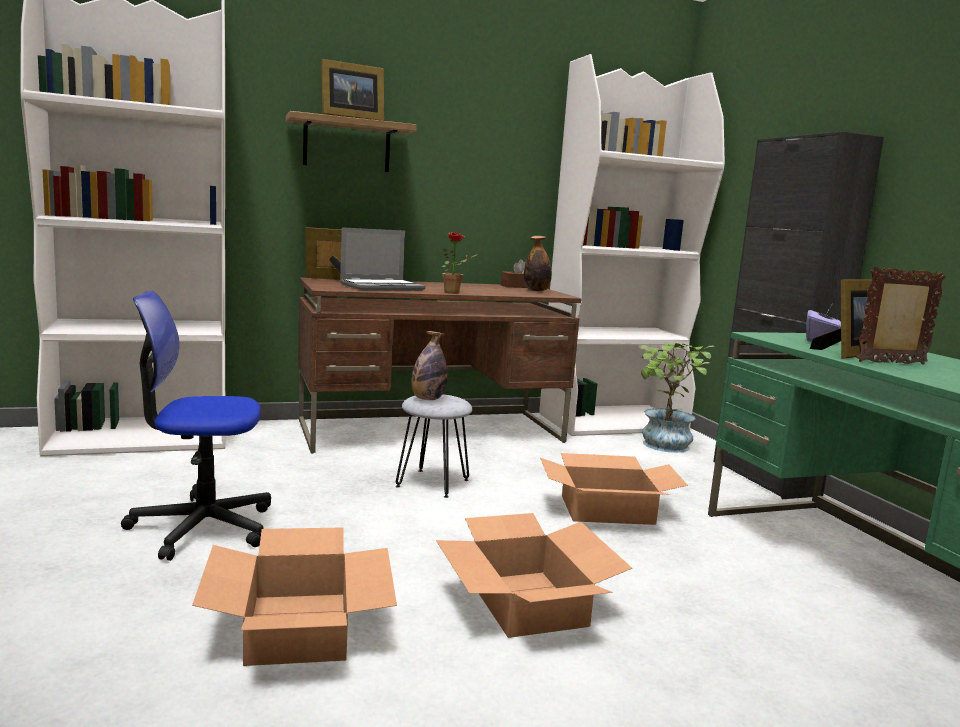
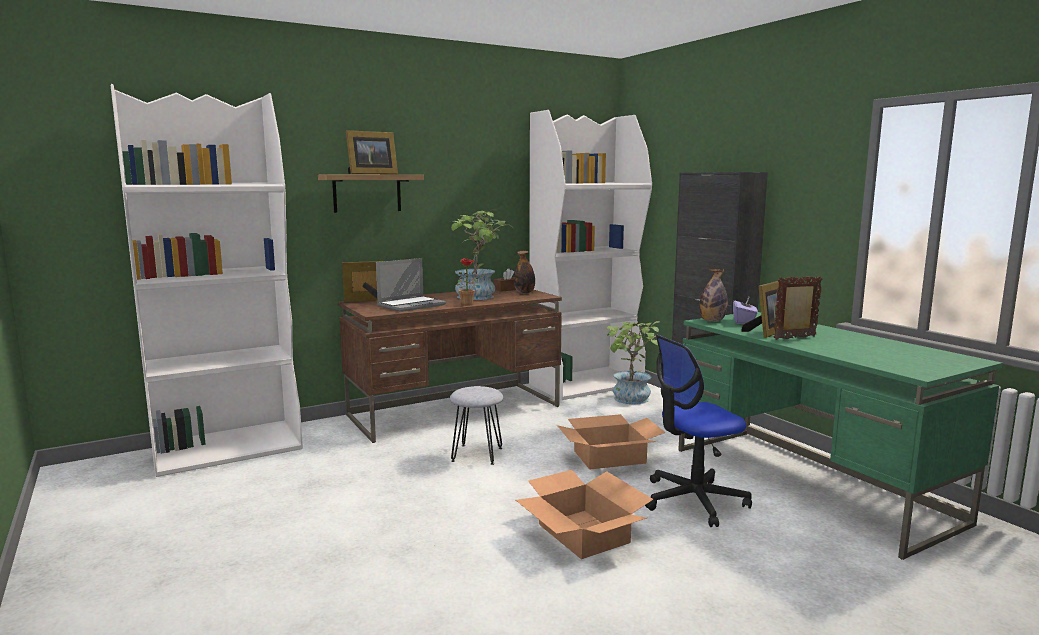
camera: 10 degrees left, 0 degrees up
office chair [121,291,271,561] -> office chair moved to [645,335,752,527]
cardboard box [192,527,397,666] -> none
bottle [411,331,447,400] -> bottle moved to [699,269,728,321]
none -> potted plant [450,209,514,300]

